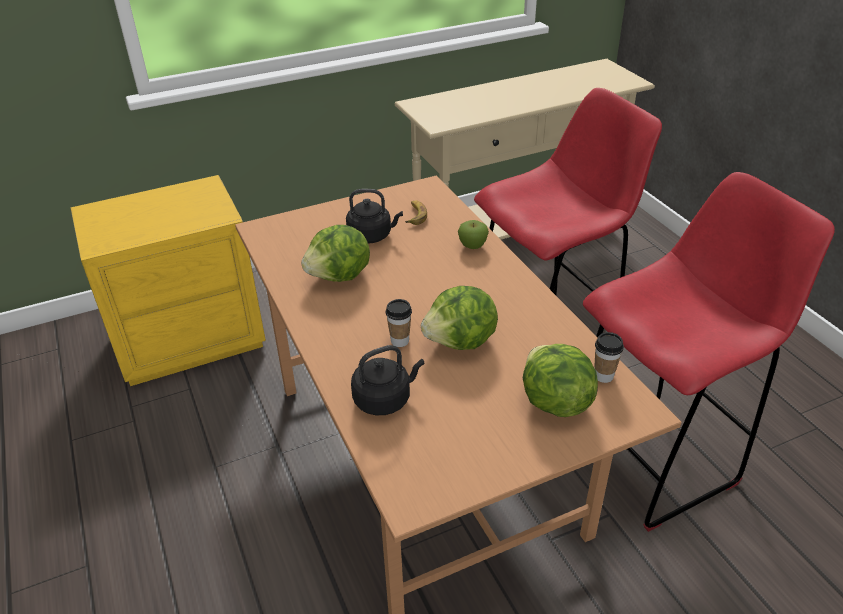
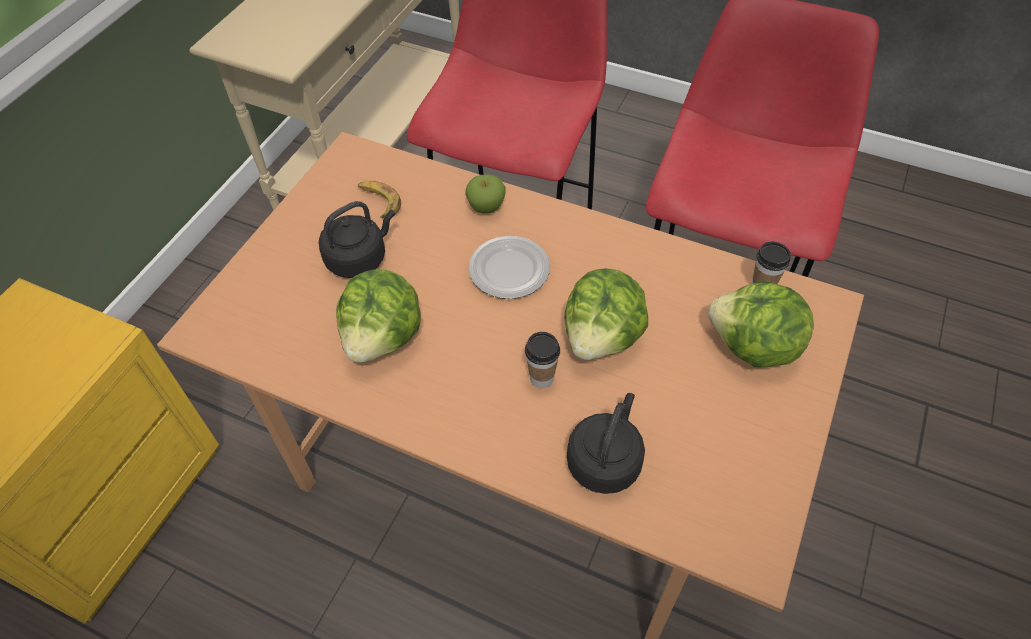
camera: 40 degrees left, 15 degrees up
none -> plate [468,236,550,299]

